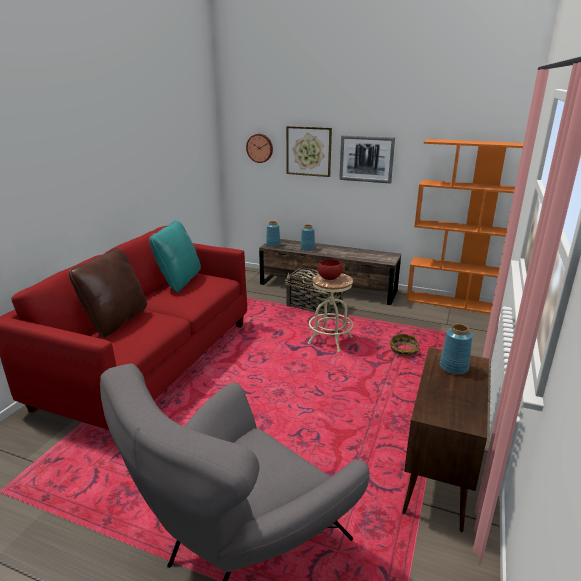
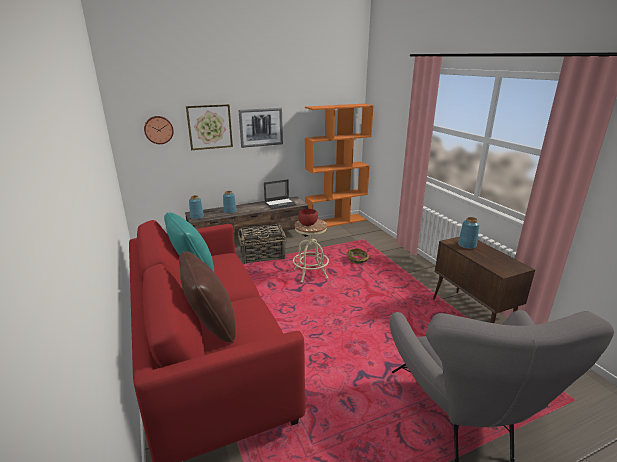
camera: 45 degrees left, 0 degrees up
none -> laptop [264,179,297,209]

